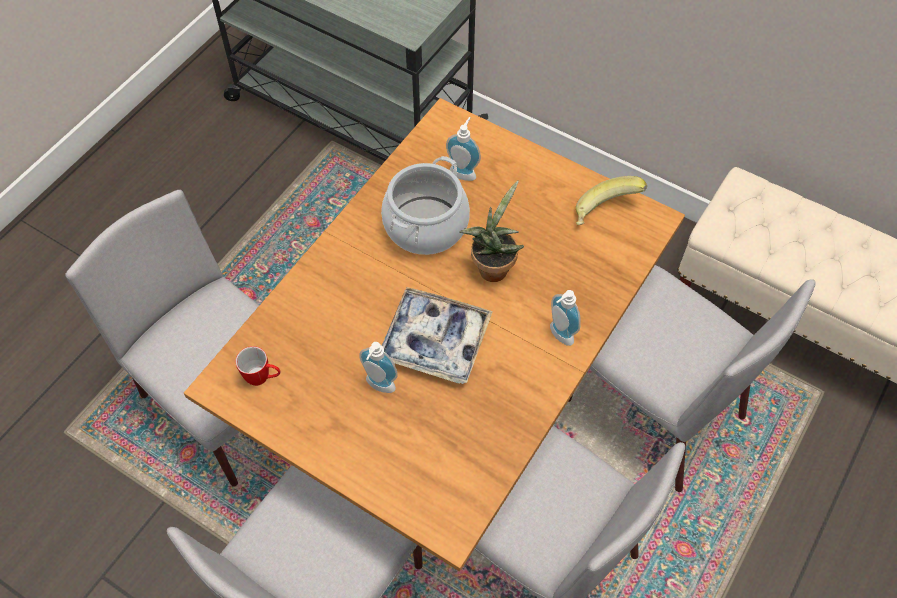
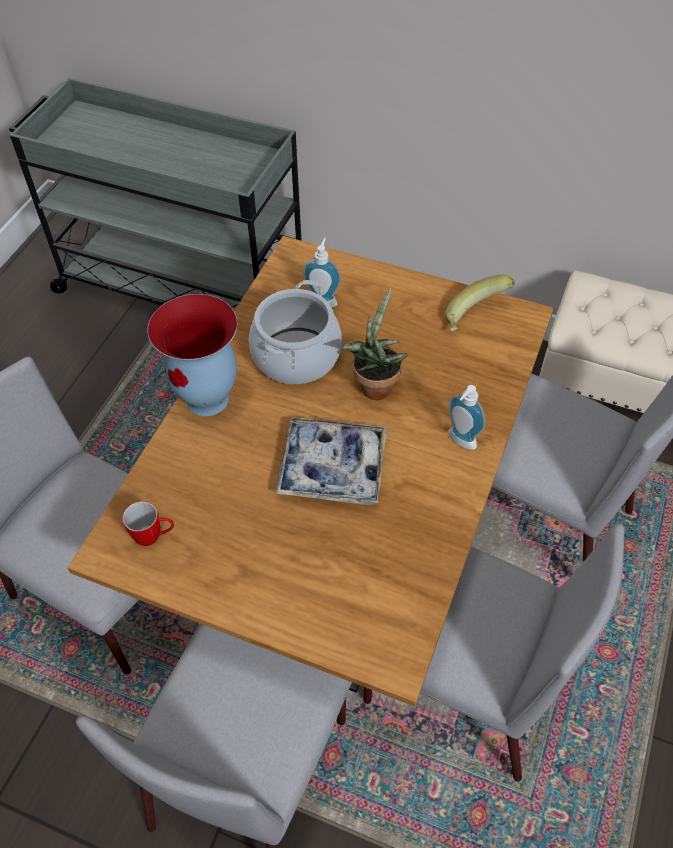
camera: 10 degrees left, 5 degrees down
soap dispenser [359,342,398,393] -> none
none -> vase [147,294,237,416]

